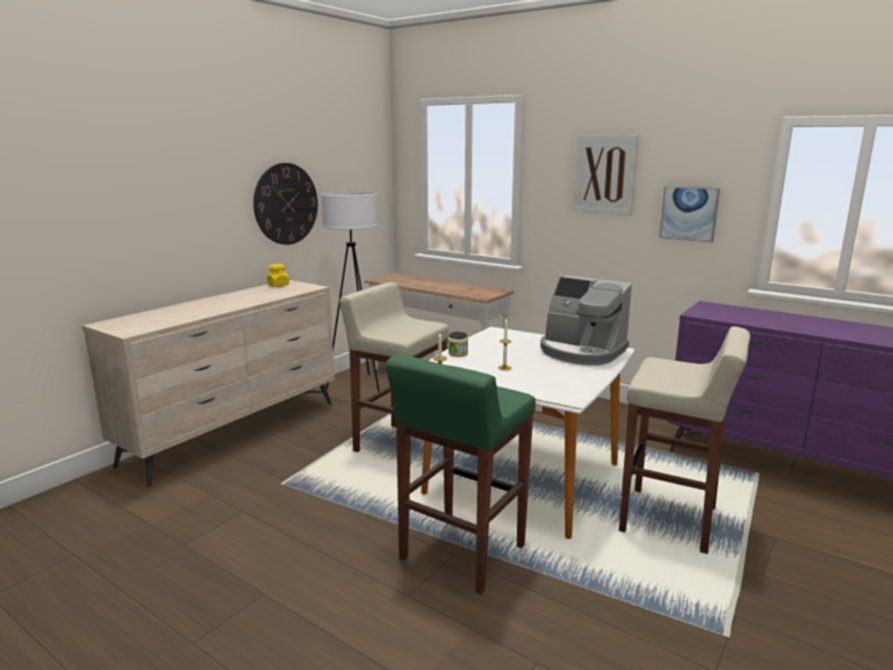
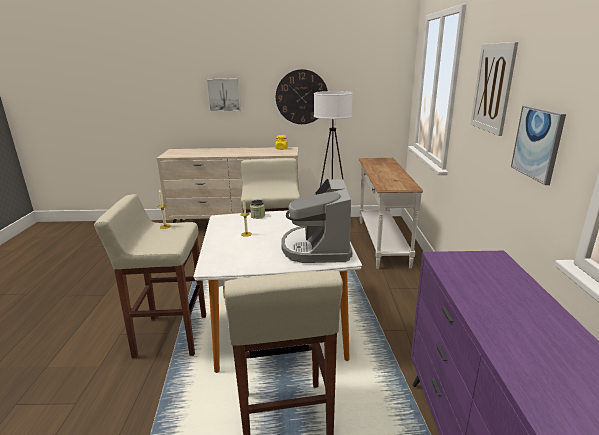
camera: 55 degrees right, 5 degrees up
green stool [386,354,536,594] -> beige stool [94,194,206,358]
none -> picture [206,78,241,112]

